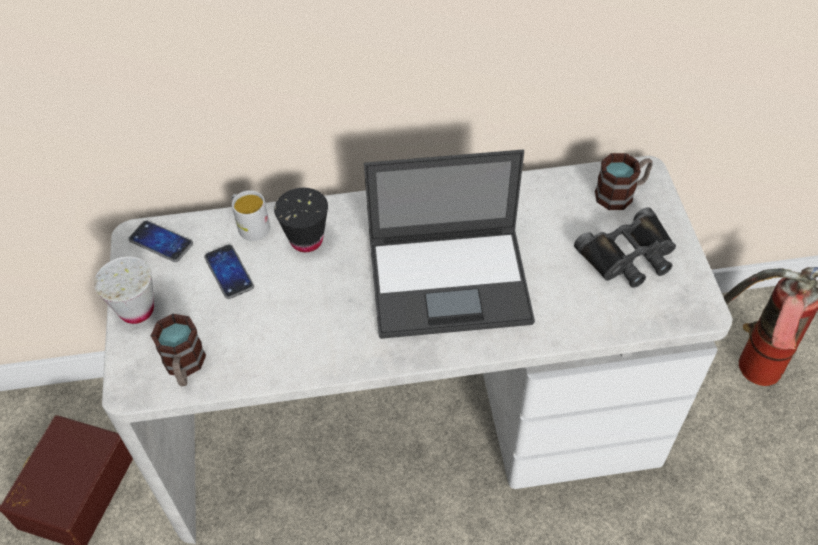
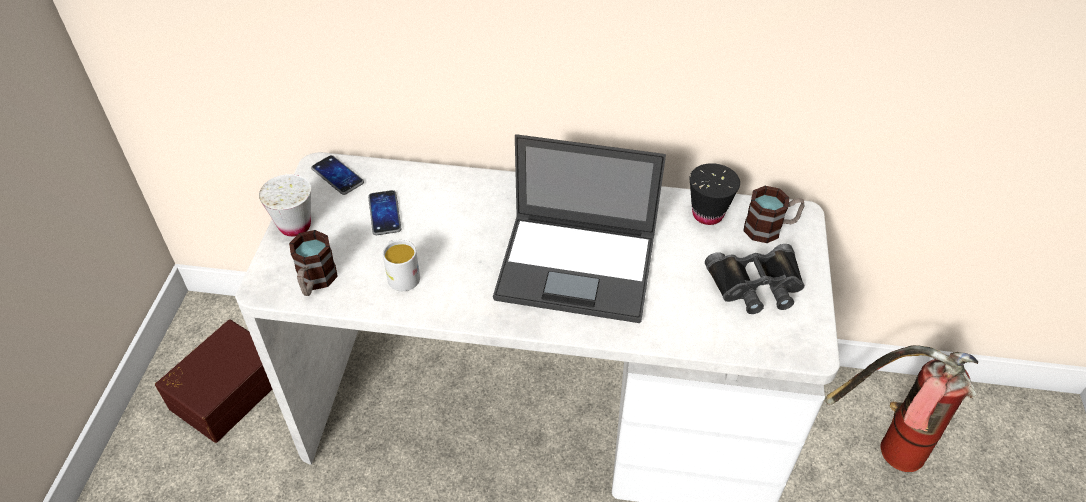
camera: 15 degrees right, 5 degrees down
white mug [231,190,270,241] -> white mug moved to [383,240,420,291]
black cup [274,188,328,252] -> black cup moved to [690,163,740,225]

